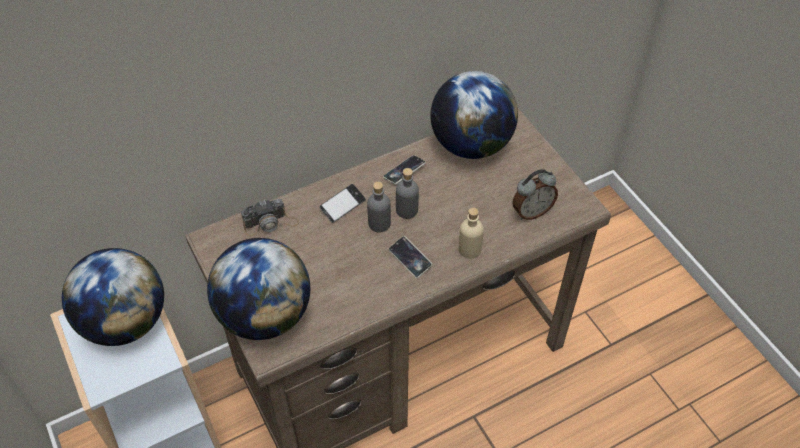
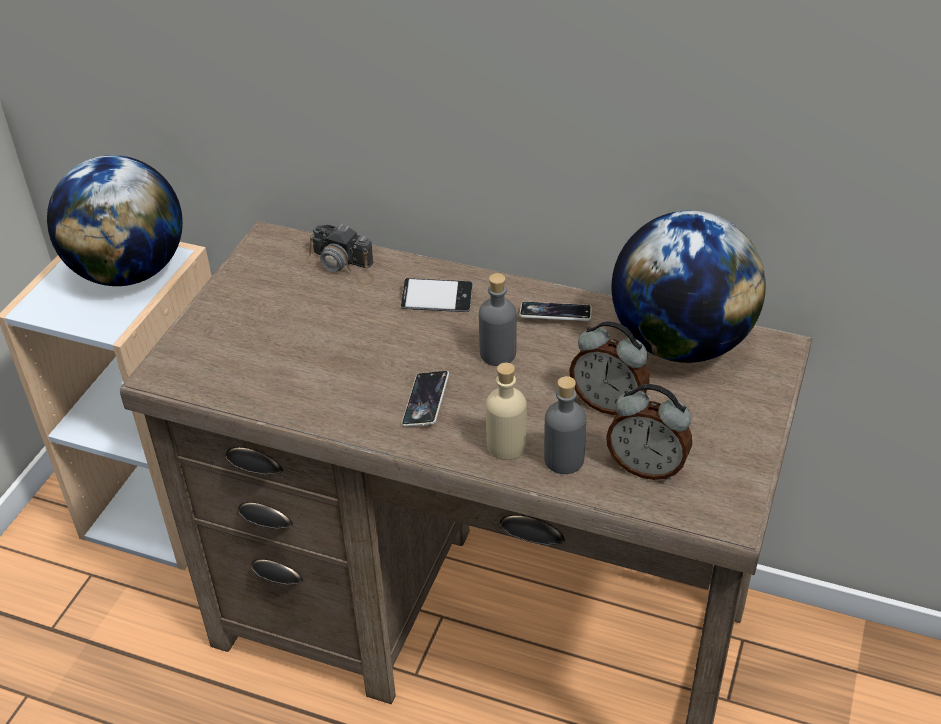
camera: 50 degrees right, 10 degrees down
globe [207,238,310,340] -> none
grey bottle [367,181,391,232] -> grey bottle moved to [544,376,586,474]
none -> alarm clock [569,321,650,415]

